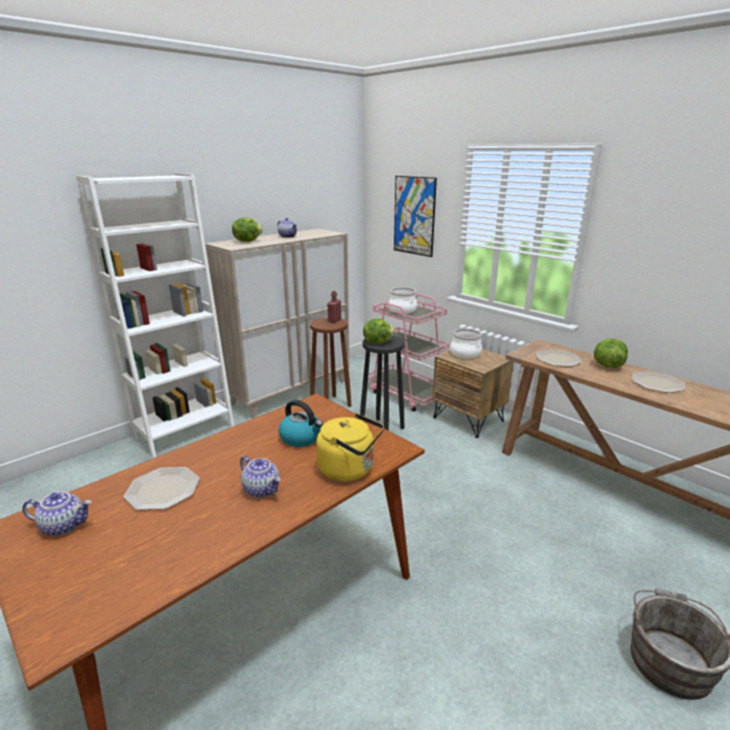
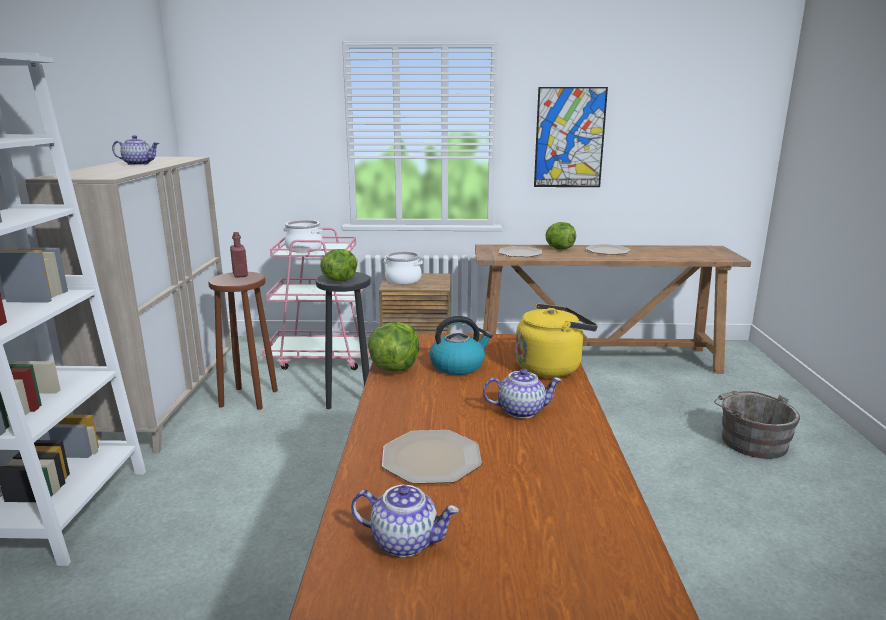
camera: 45 degrees left, 5 degrees down
teapot [22,491,92,536] -> teapot turned 60 degrees clockwise [351,485,459,557]
lettuce [232,217,263,242] -> lettuce moved to [368,322,419,372]
picture [394,176,437,257] -> picture moved to [534,87,608,187]

